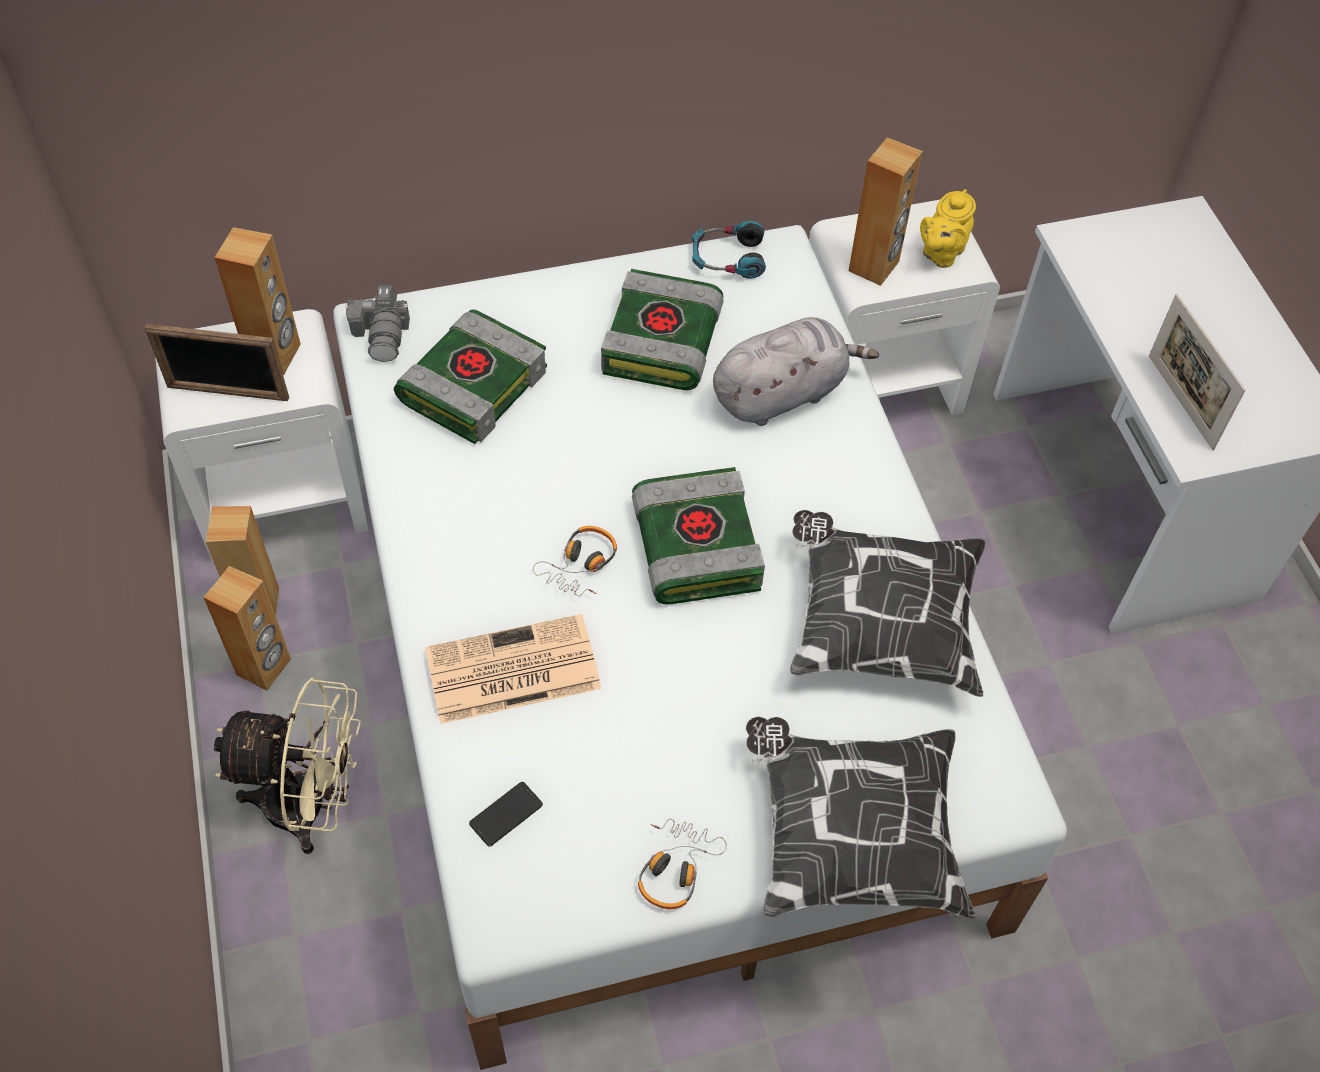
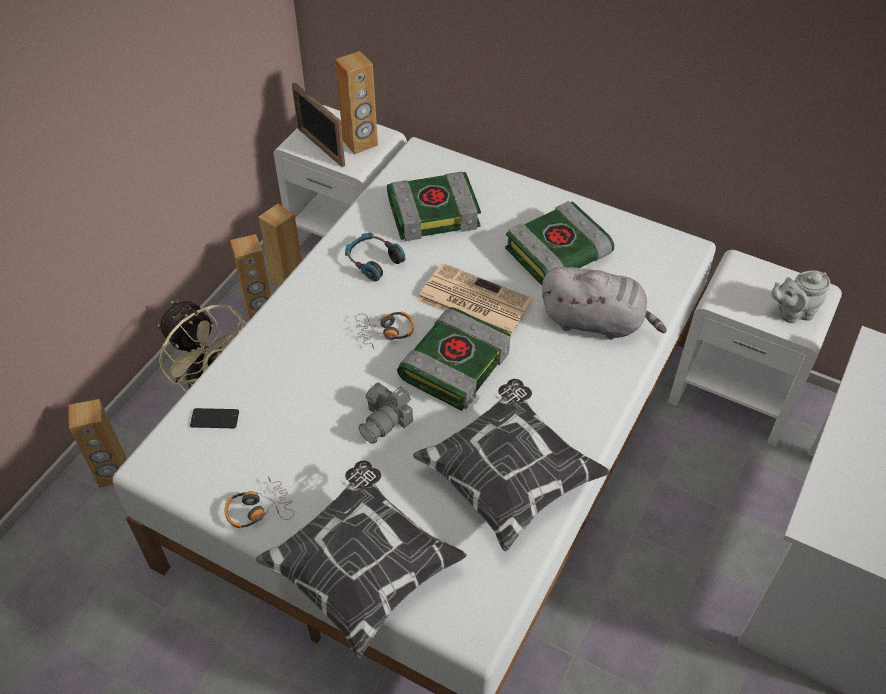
camera: 45 degrees right, 5 degrees down
camera [345,285,410,362] -> camera moved to [358,382,413,444]
newspaper [425,614,601,724] -> newspaper moved to [417,263,534,335]
headphones [692,221,766,279] -> headphones moved to [345,233,405,281]
brown speaker [849,137,923,286] -> brown speaker moved to [68,399,127,488]
yellow teapot [920,189,976,268] -> grey teapot [771,270,831,323]
picture frame [1149,294,1246,450] -> none

